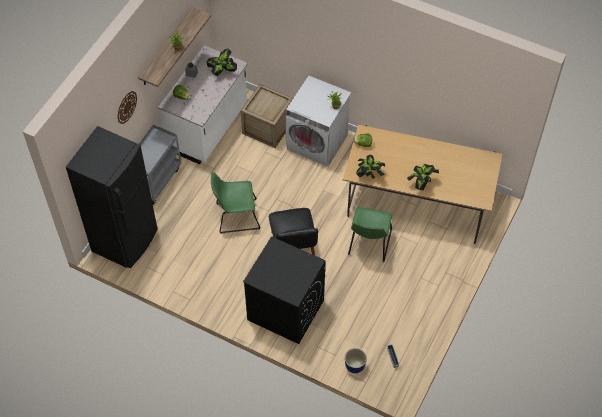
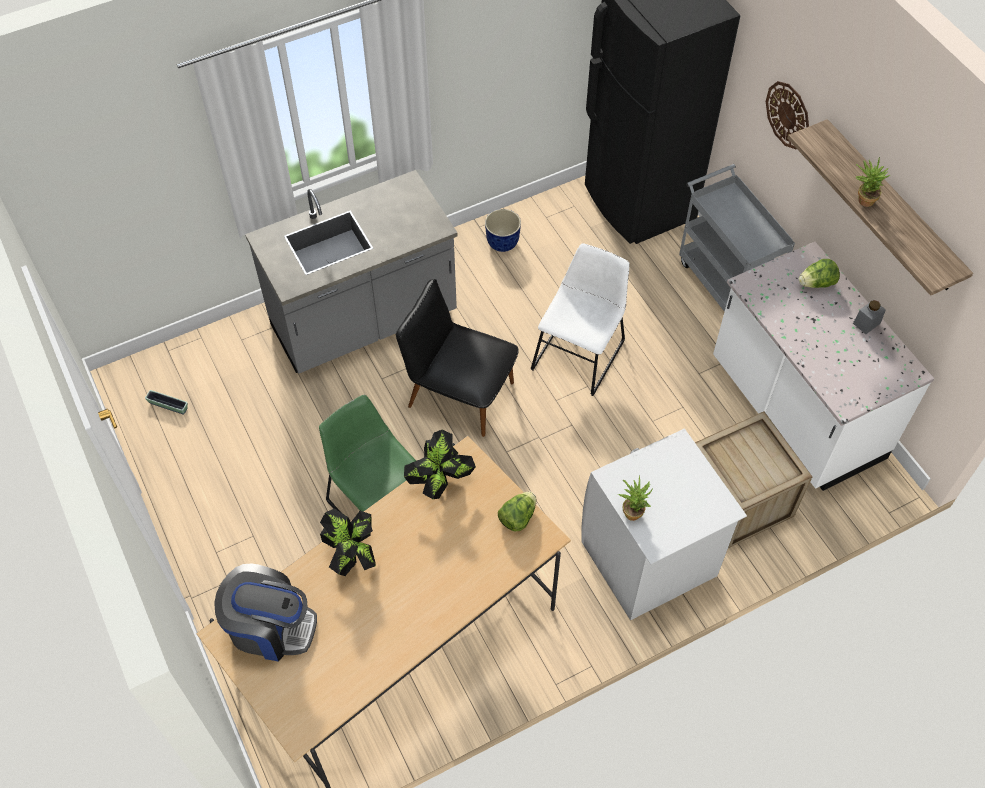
camera: 125 degrees right, 0 degrees up
potted plant [206,49,237,76] -> none
green chair [211,172,261,233] -> white chair [531,243,630,396]
black washing machine [243,236,326,344] -> grey counter [245,170,458,373]
planter [345,348,367,373] -> planter moved to [485,209,521,252]
none -> coffee machine [214,564,317,662]

